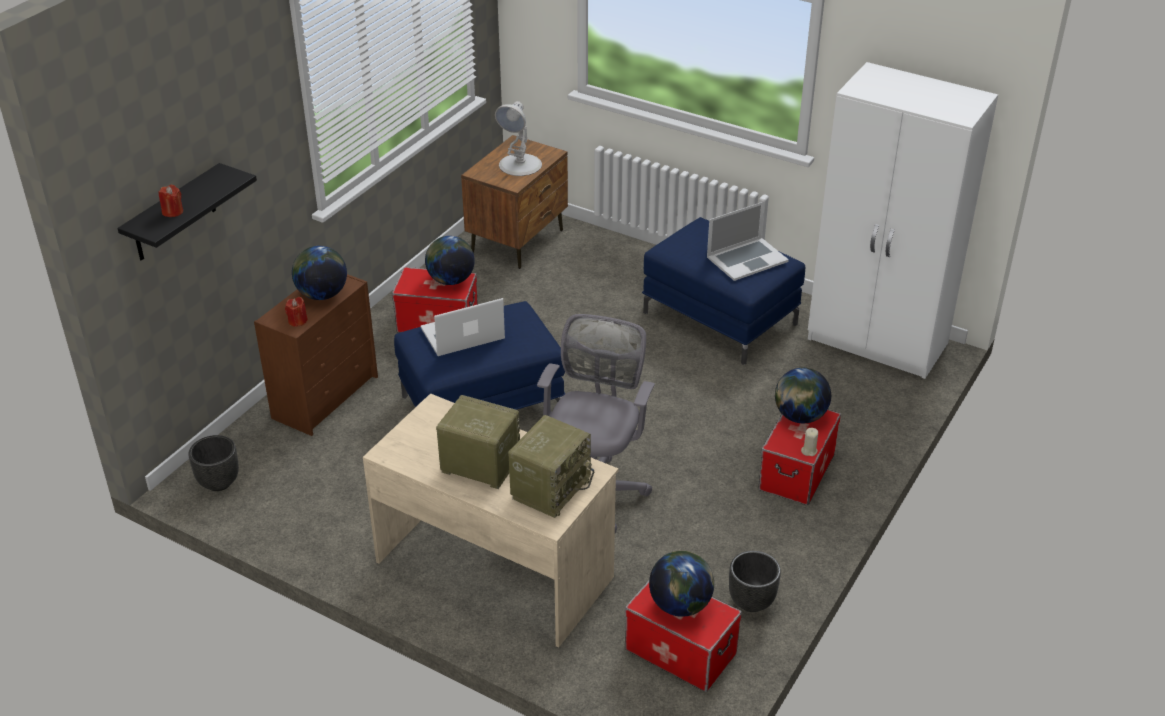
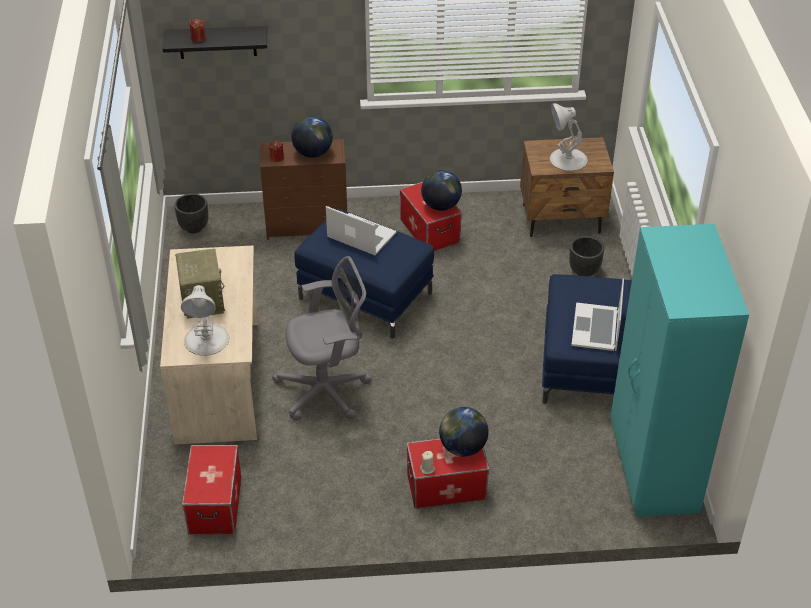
camera: 55 degrees right, 5 degrees up
radio [508,415,594,518] -> white table lamp [181,285,229,356]
globe [649,551,714,617] -> none
laptop [707,202,789,281] -> laptop turned 75 degrees clockwise [571,279,624,351]
black planter [729,551,781,612] -> black planter moved to [569,236,604,277]
white wardrobe [808,62,998,379] -> turquoise wardrobe [610,224,749,517]

